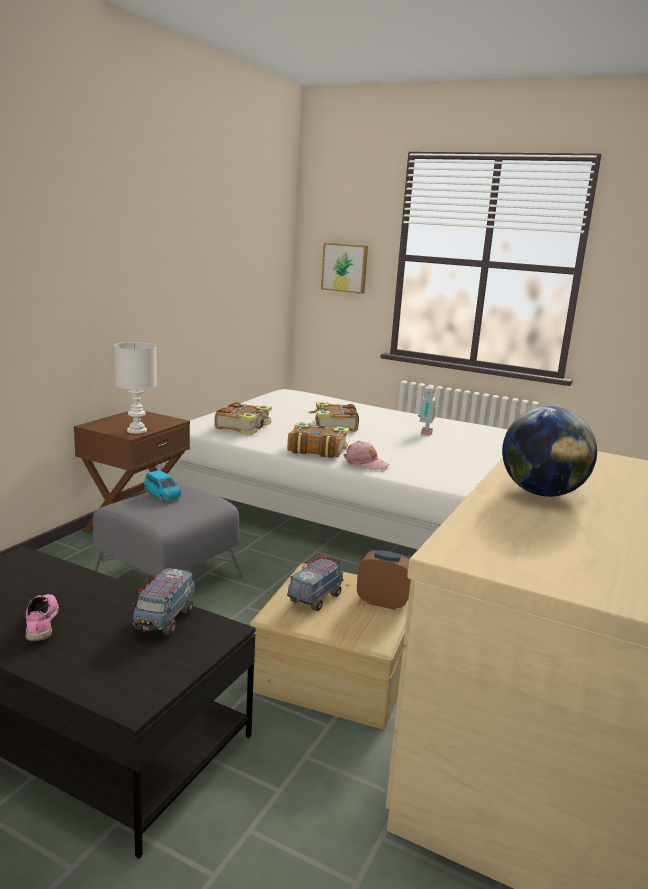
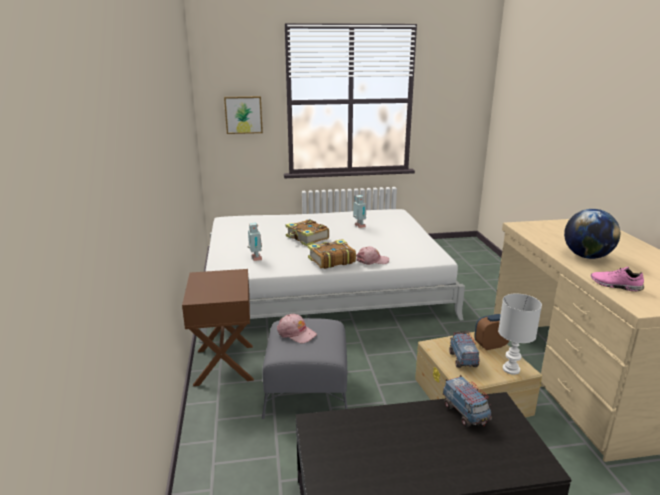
camera: 35 degrees left, 5 degrees up
pink shoe [26,594,59,642] -> pink shoe moved to [591,267,644,291]
white table lamp [114,342,157,434] -> white table lamp moved to [498,294,542,375]
blue toy car [144,470,181,502] -> pink cap [277,314,317,343]
book [215,402,272,435] -> toy robot [248,222,262,261]

